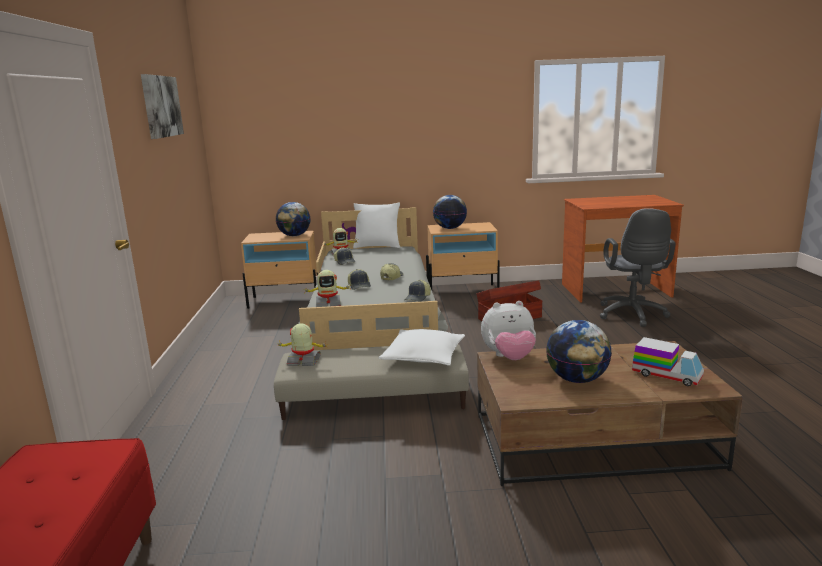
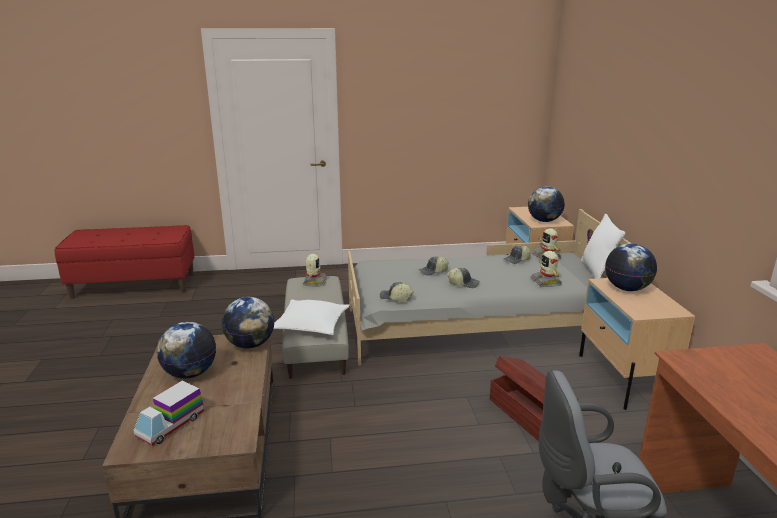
camera: 85 degrees right, 5 degrees up
picture [141,74,184,139] -> none
toy robot [303,270,351,307] -> toy robot moved to [531,251,562,287]
plush toy [481,301,536,360] -> globe [221,297,275,348]

